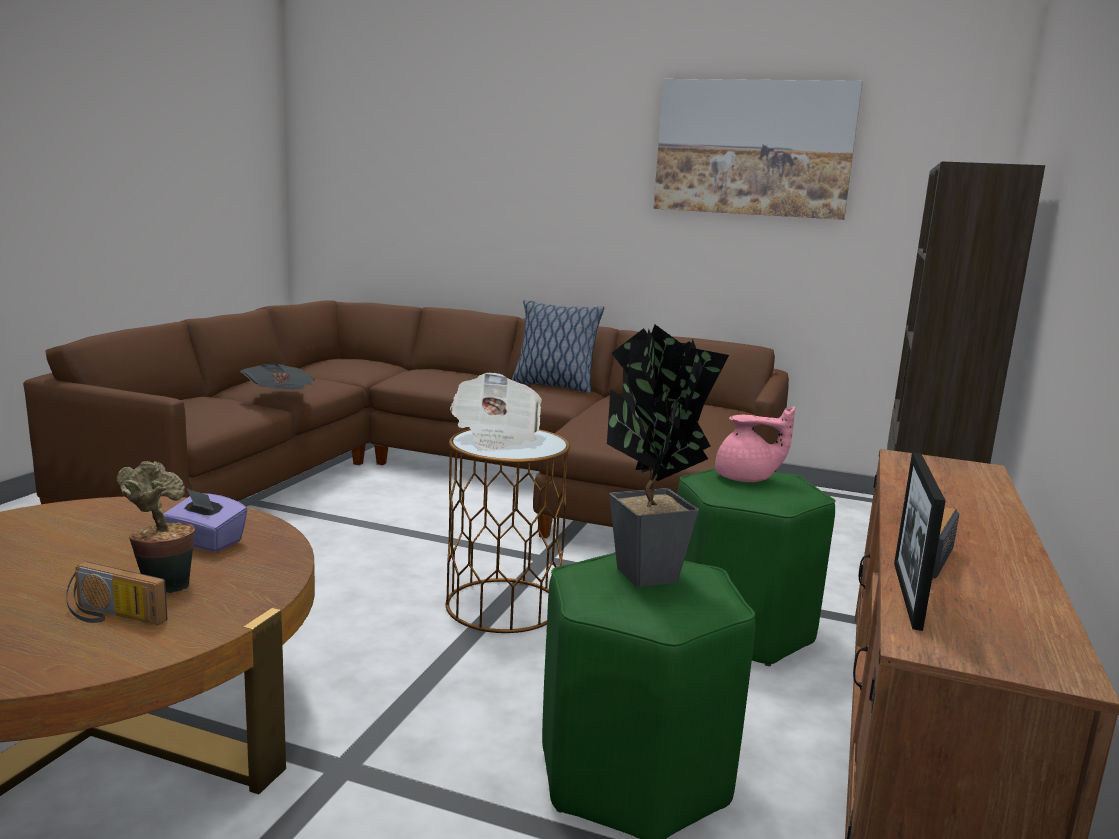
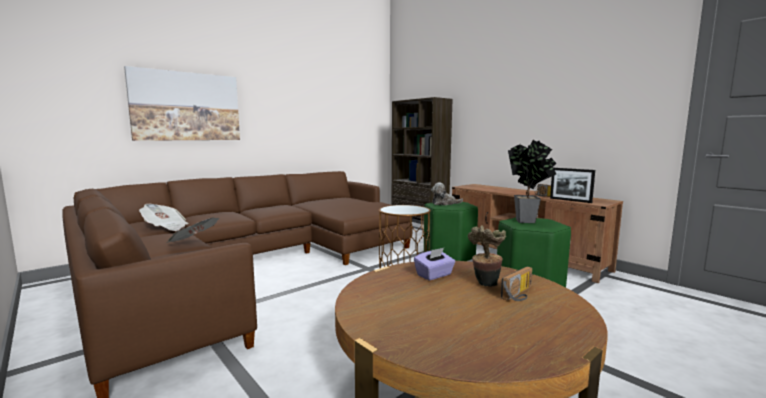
camera: 60 degrees left, 5 degrees down
newspaper [450,373,542,450] -> newspaper moved to [139,204,188,231]
pillow [512,300,604,393] -> none
picture [653,79,862,220] -> picture moved to [124,66,240,141]
pink teapot [715,406,795,482] -> plush toy [431,182,463,205]

